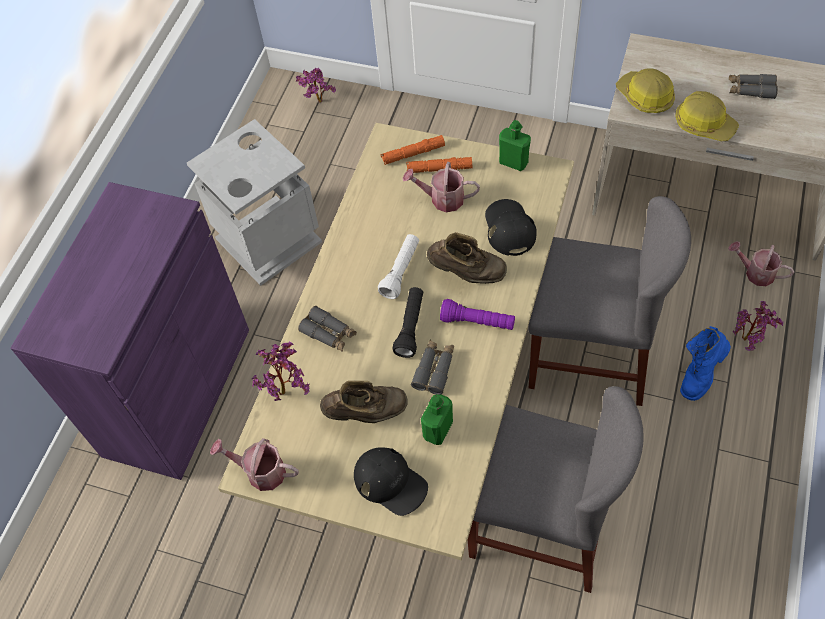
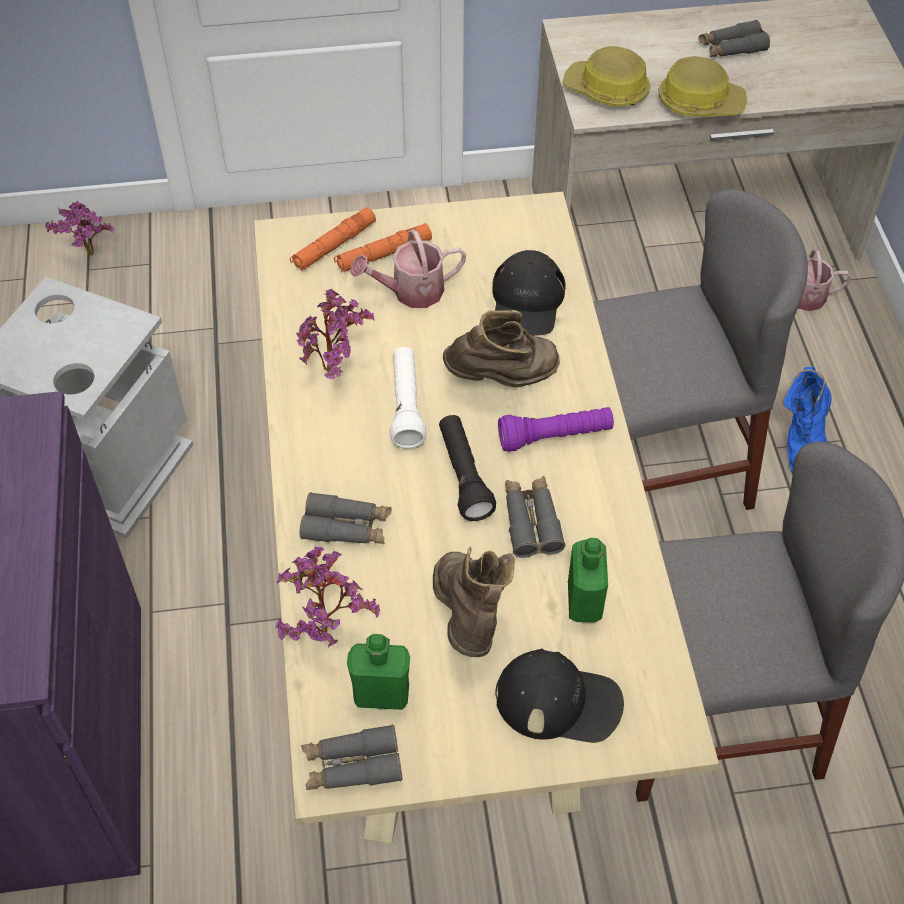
camera: 30 degrees left, 5 degrees down
watering can [210,438,299,491] -> grey binoculars [301,724,402,790]
brown boot [320,381,407,423] -> brown boot turned 60 degrees counterclockwise [433,546,515,657]
black cap [485,199,537,256] -> black cap turned 135 degrees counterclockwise [492,250,566,336]
green bottle [499,120,531,171] -> green bottle moved to [347,634,410,710]
potted plant [732,301,784,351] -> potted plant moved to [296,289,375,379]

